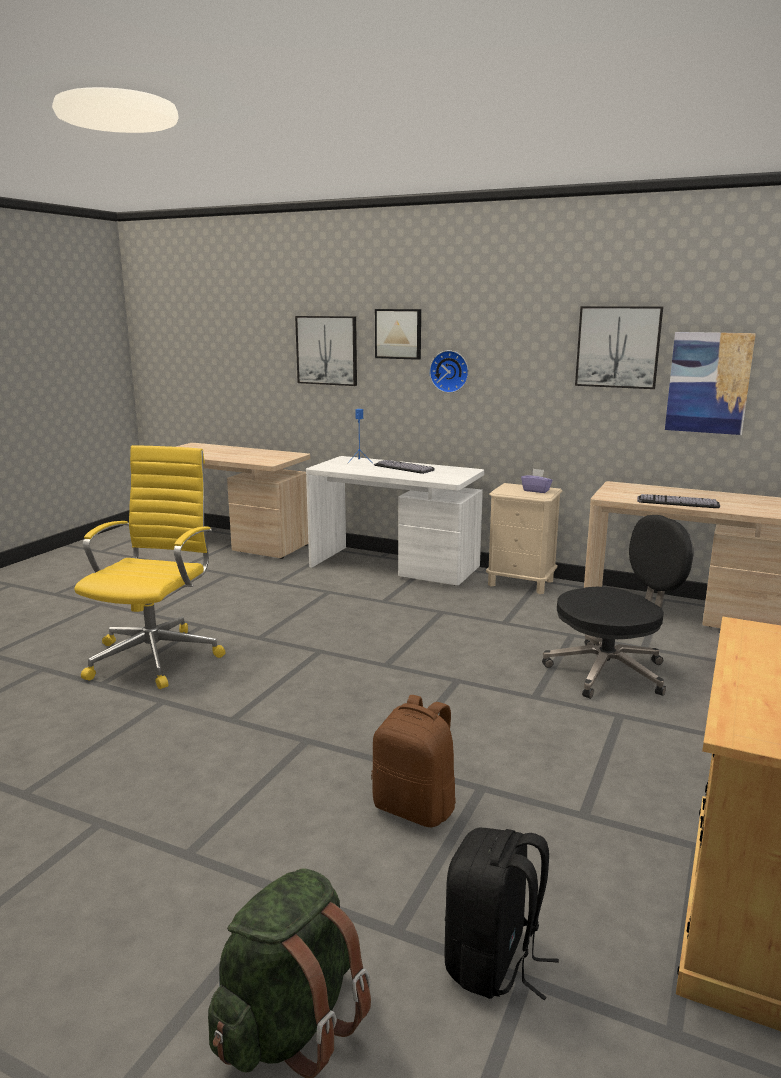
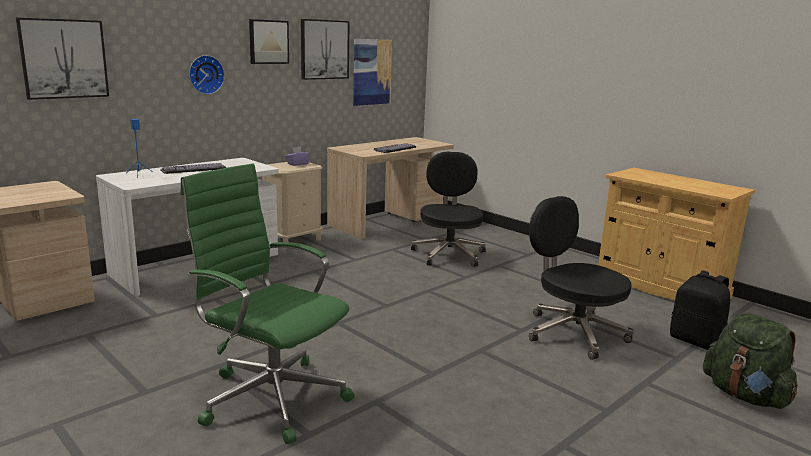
camera: 70 degrees left, 0 degrees up
yellow office chair [74,445,225,689] -> green office chair [180,163,354,444]
brown backpack [371,695,456,827] -> black office chair [529,196,634,360]
picture [375,309,421,360] -> picture moved to [249,19,289,64]

